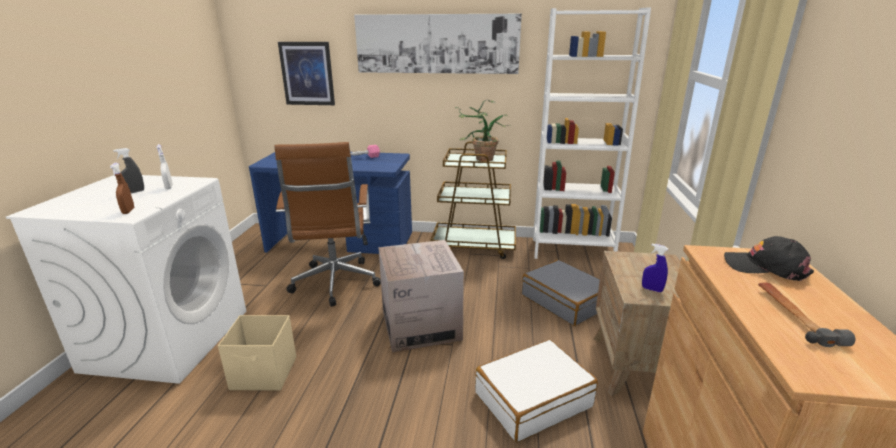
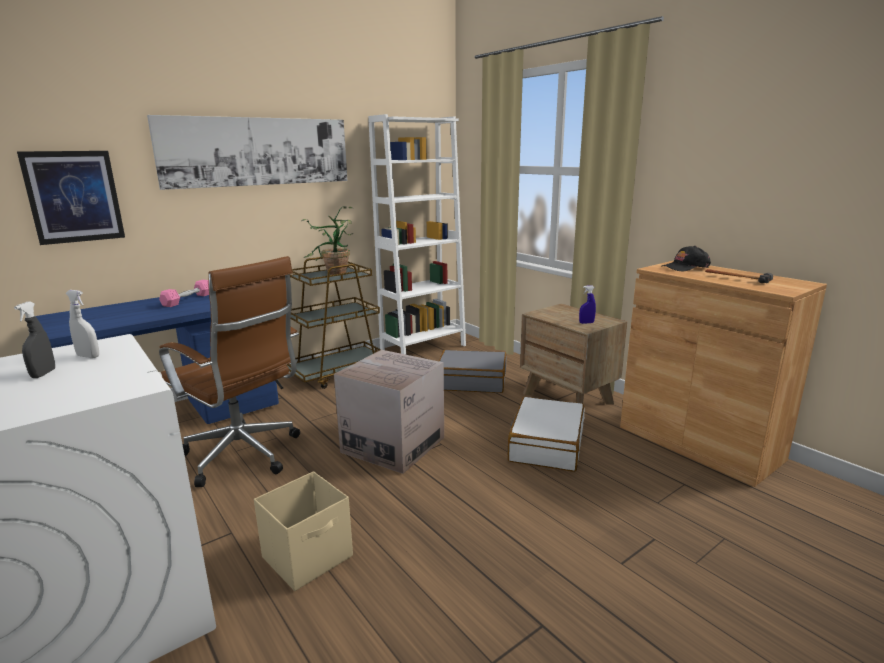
camera: 45 degrees left, 5 degrees down
brown spray bottle [110,163,134,214] -> none

